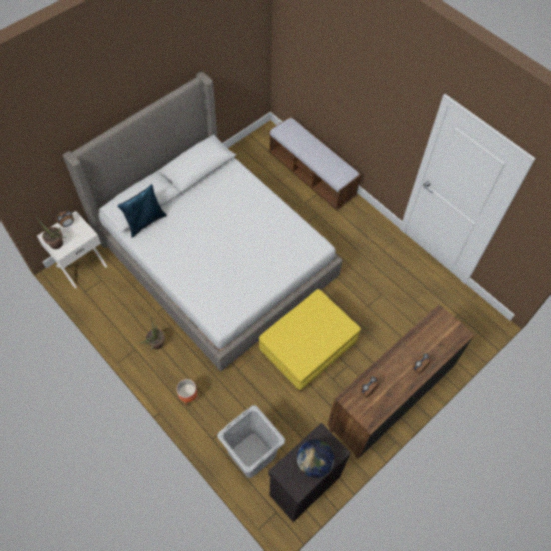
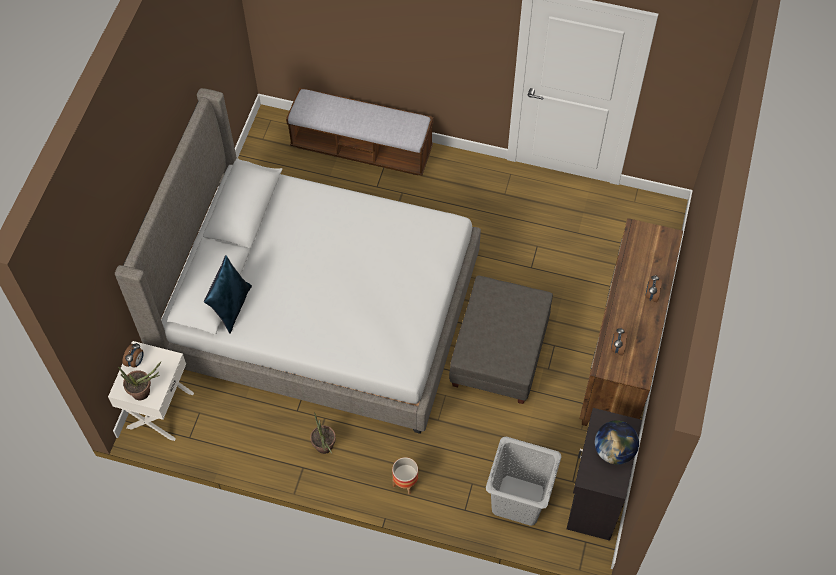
camera: 30 degrees left, 0 degrees up
yellow ottoman [259,289,361,392] -> grey ottoman [449,276,553,404]

